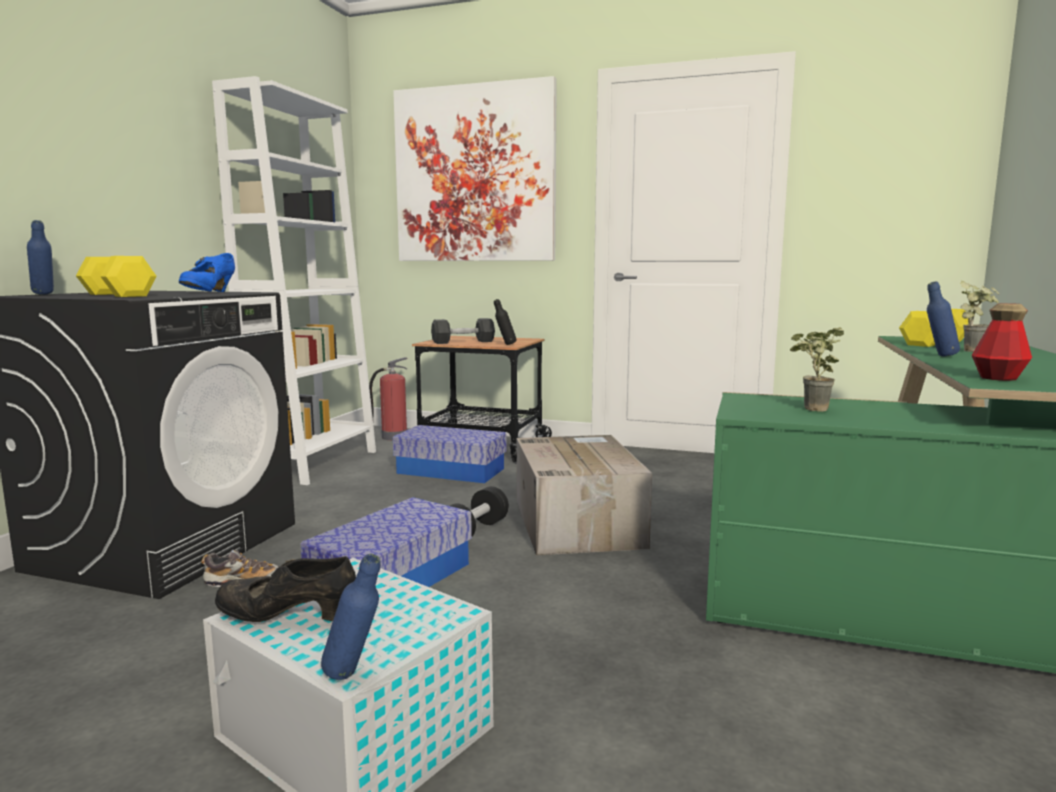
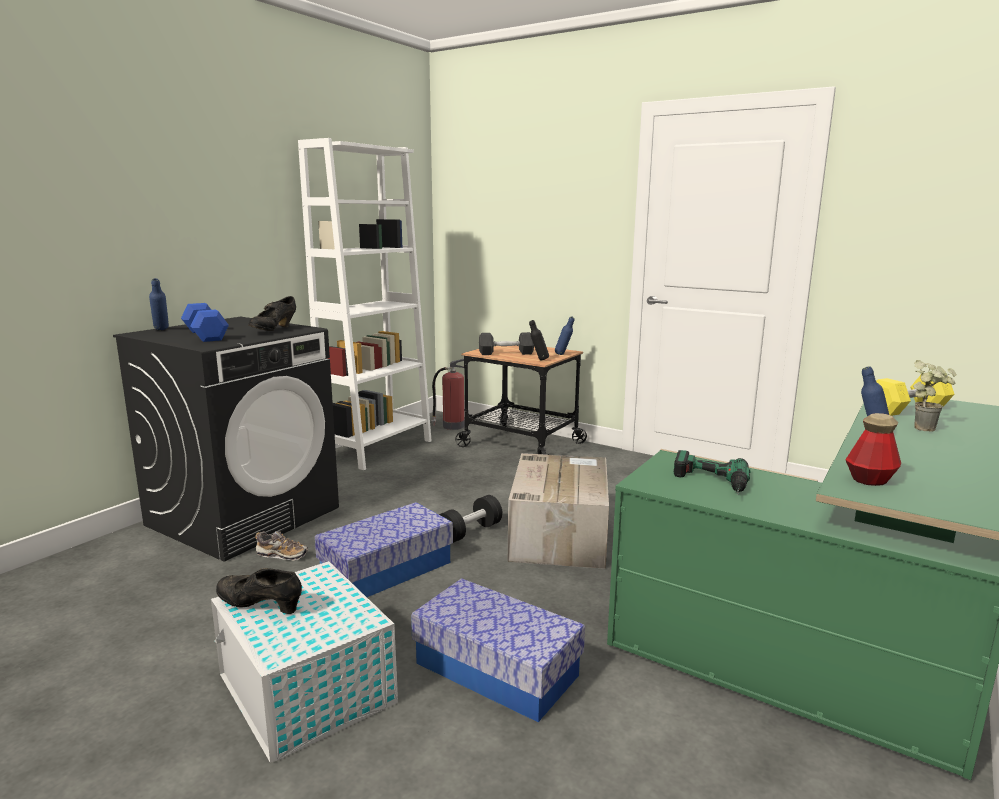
camera: 15 degrees right, 5 degrees up
yellow dumbbell [76,256,157,297] -> blue dumbbell [181,303,229,342]
blue shoe [179,253,235,292] -> black shoe [248,296,296,331]
blue bottle [321,554,380,680] -> blue bottle moved to [555,317,574,355]
picture [393,76,557,261] -> none
storage box [393,425,506,483] -> storage box moved to [411,578,585,722]
potted plant [790,327,844,412] -> power drill [674,450,750,495]

